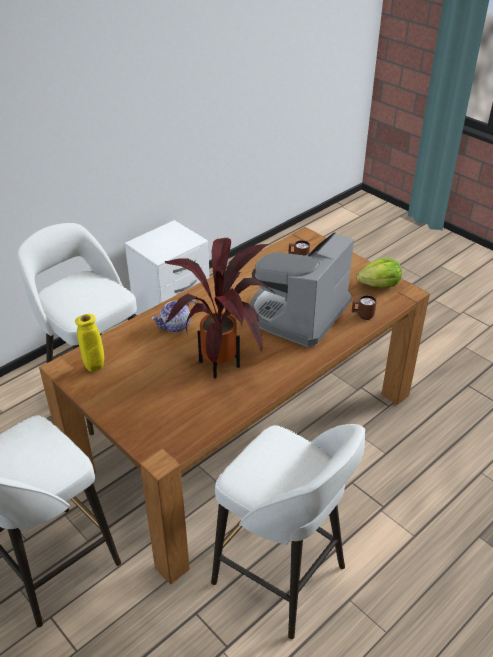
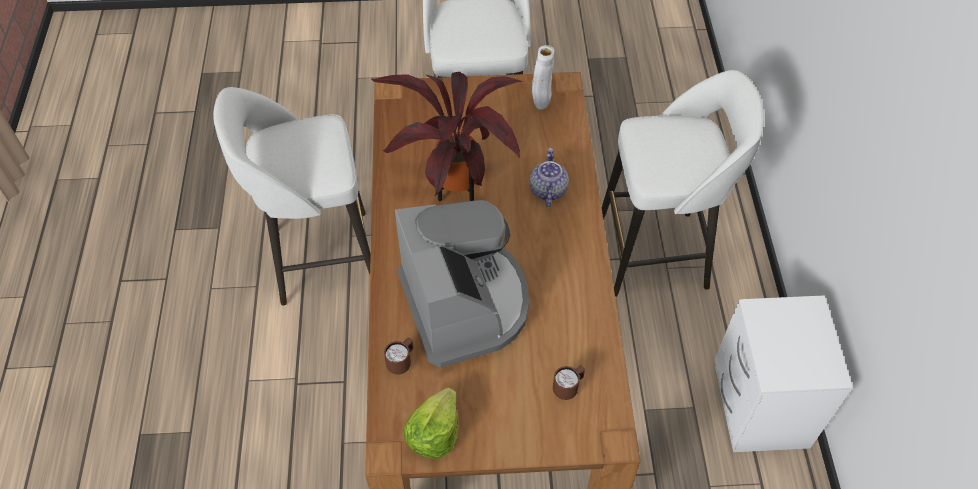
camera: 130 degrees right, 15 degrees up
yellow vase [75,314,104,372] -> white vase [532,45,555,110]

